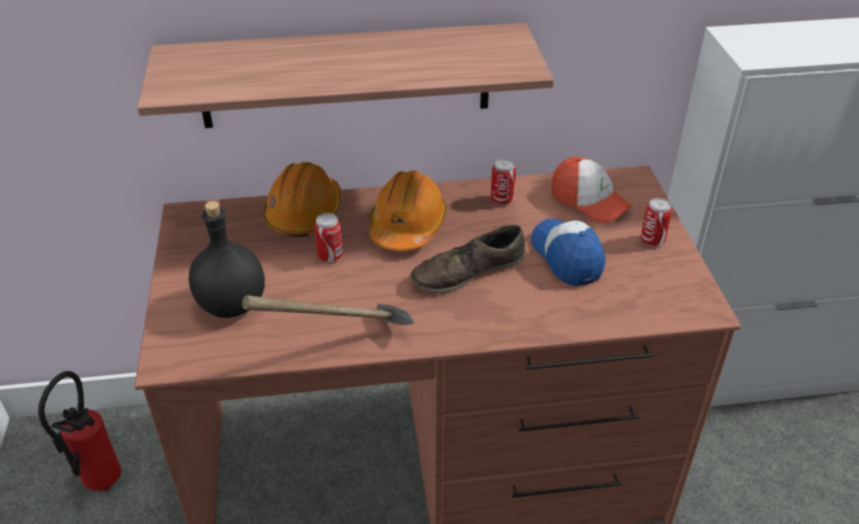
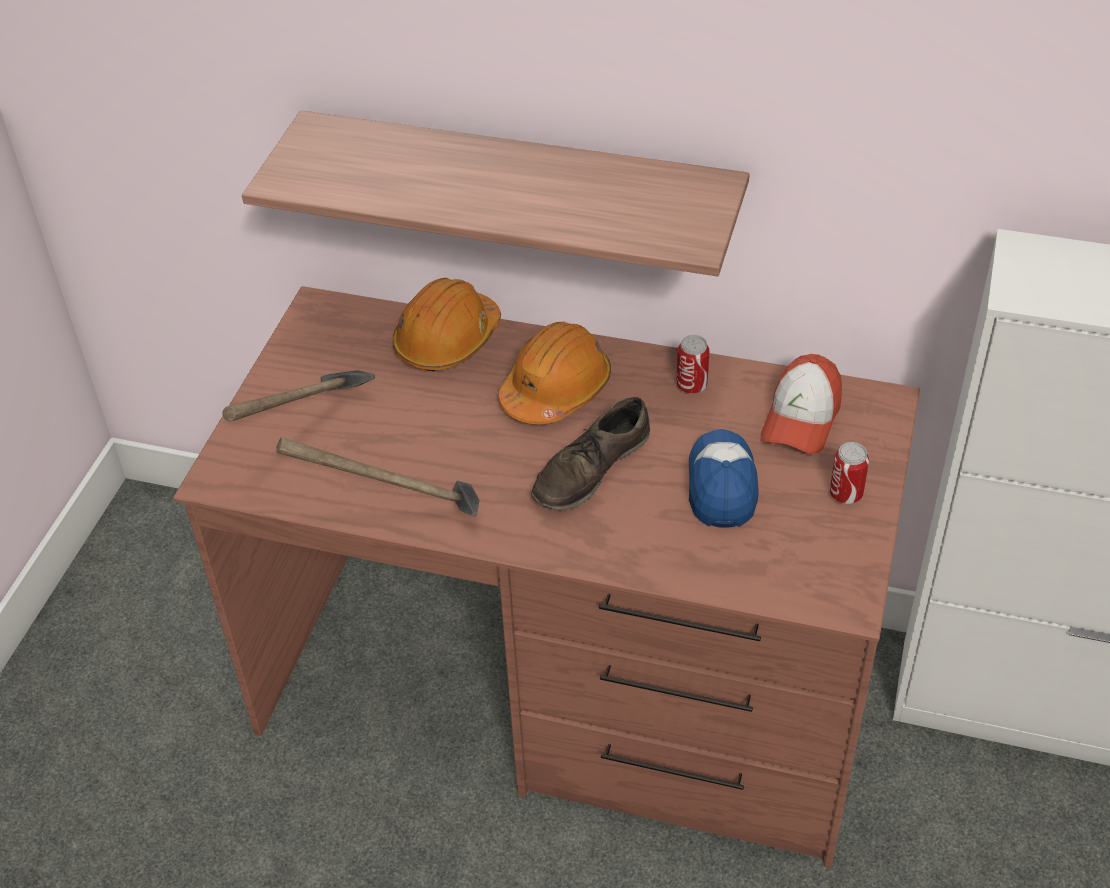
camera: 25 degrees right, 5 degrees up
fire extinguisher [38,371,121,491] -> none
black bottle [189,201,265,318] -> hammer [222,370,375,422]
can [314,213,343,262] -> none
brown shoe [410,225,525,293] -> brown shoe turned 45 degrees counterclockwise [531,397,650,511]
cap [551,157,633,223] -> cap turned 45 degrees clockwise [761,354,842,454]

